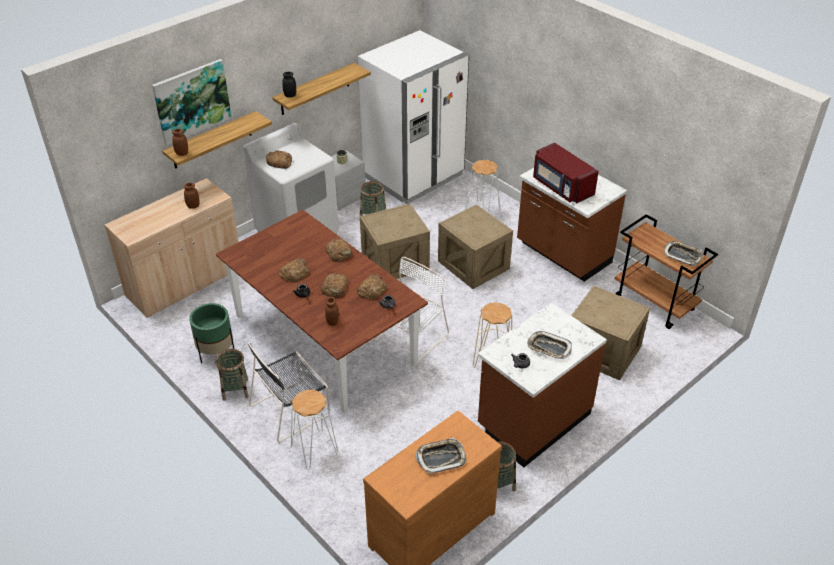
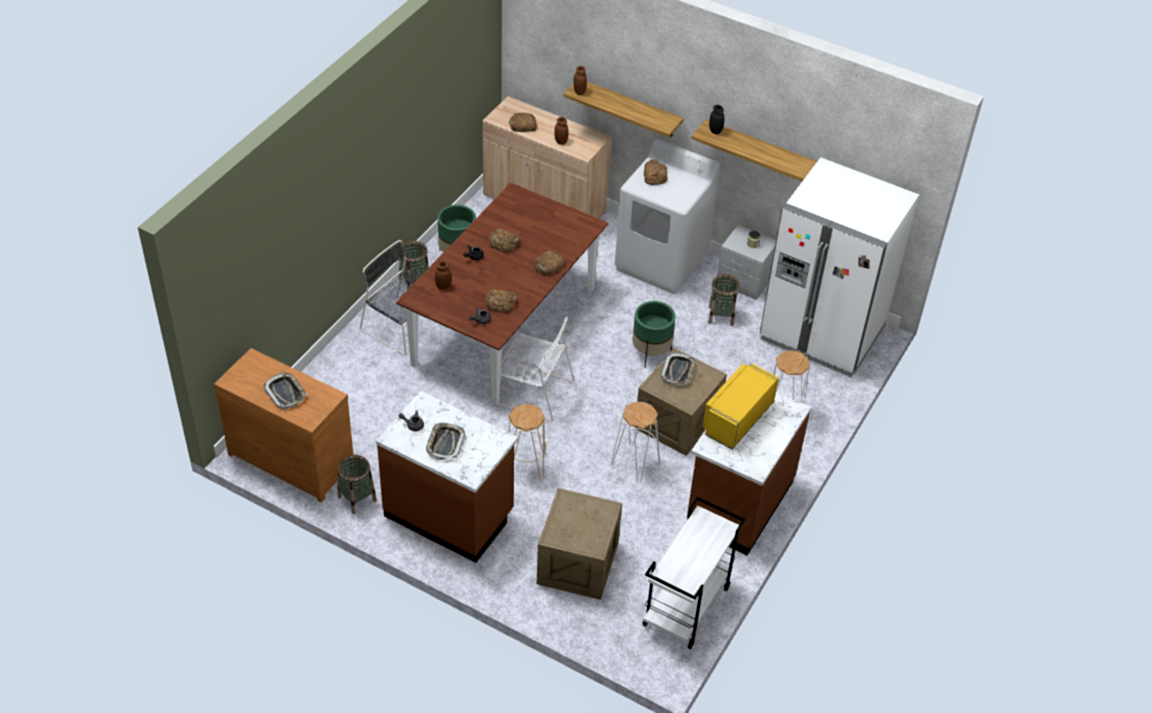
camera: 70 degrees right, 5 degrees up
picture [152,59,232,145] -> none
white stool [291,390,338,470] -> white stool moved to [611,402,660,483]
bread [321,273,349,297] -> bread moved to [509,113,538,132]
crate [360,204,430,279] -> green planter [632,301,675,367]
red microwave [533,143,599,203] -> yellow microwave [703,364,779,450]
brown cart [615,214,718,329] -> white cart [642,496,746,649]
tray [664,241,703,266] -> tray moved to [661,353,696,385]

